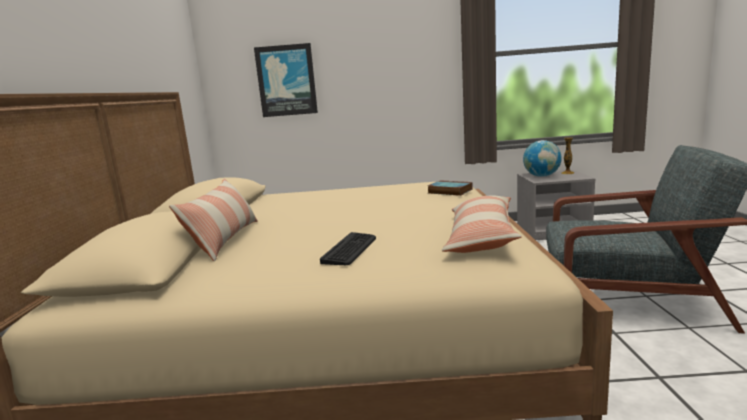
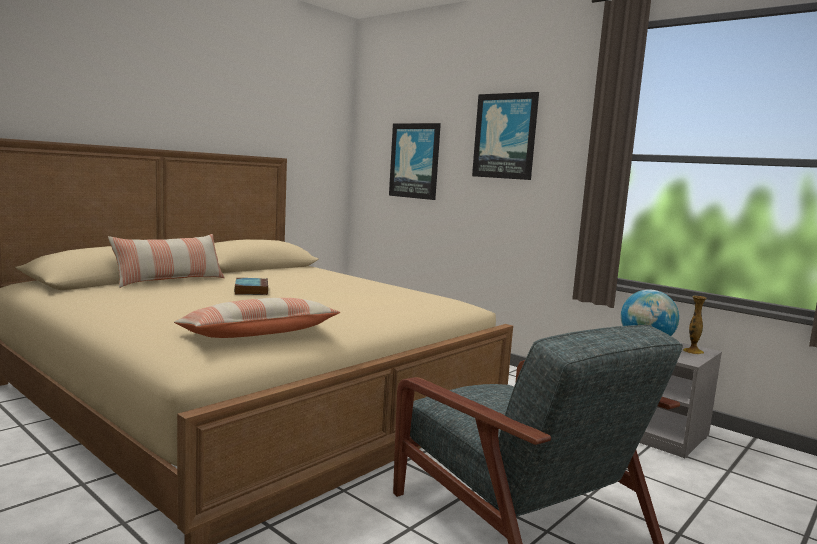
camera: 40 degrees right, 5 degrees down
keyboard [320,232,376,265] -> none
book [428,180,472,196] -> book moved to [234,278,268,295]
none -> picture [472,92,539,180]

